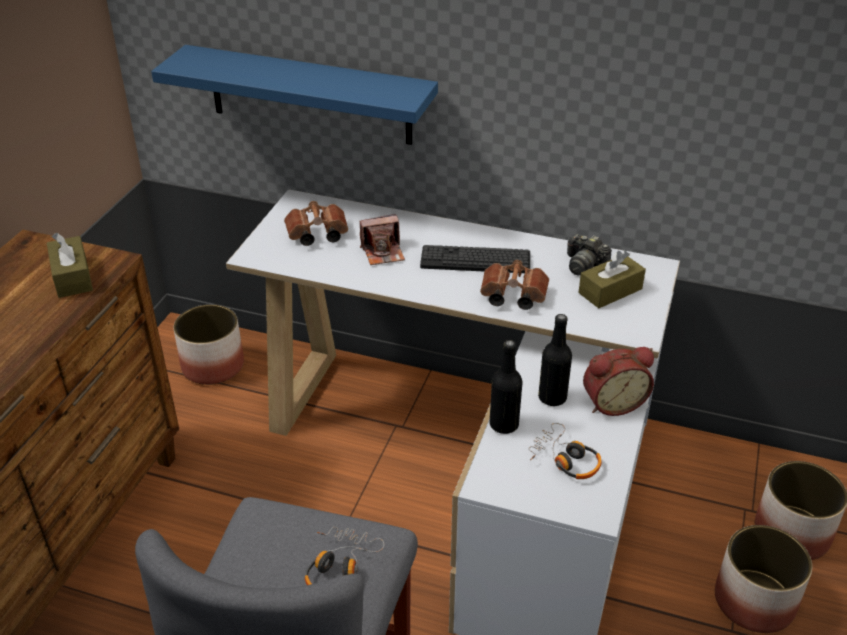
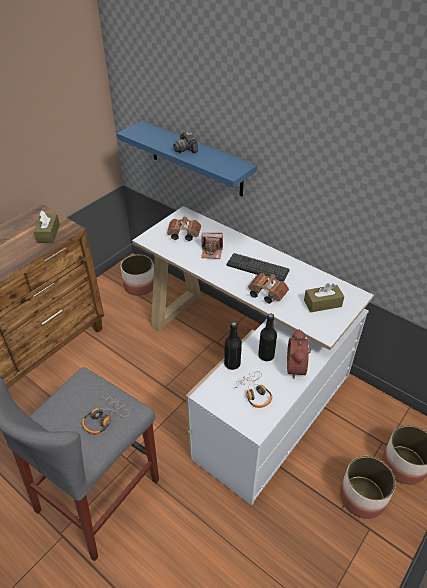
camera: 20 degrees right, 5 degrees up
camera [567,234,612,276] -> camera moved to [173,131,198,153]
alarm clock [583,347,654,416] -> alarm clock turned 90 degrees clockwise [287,329,311,379]

